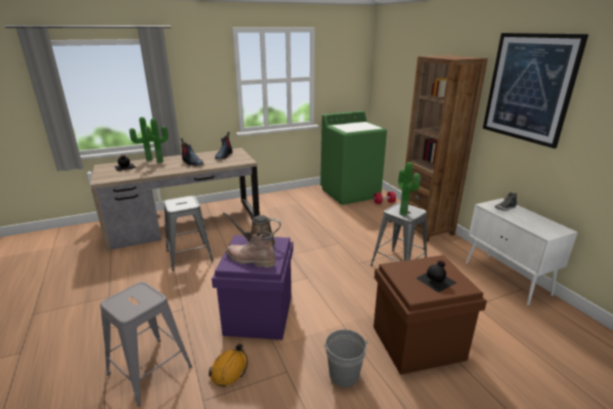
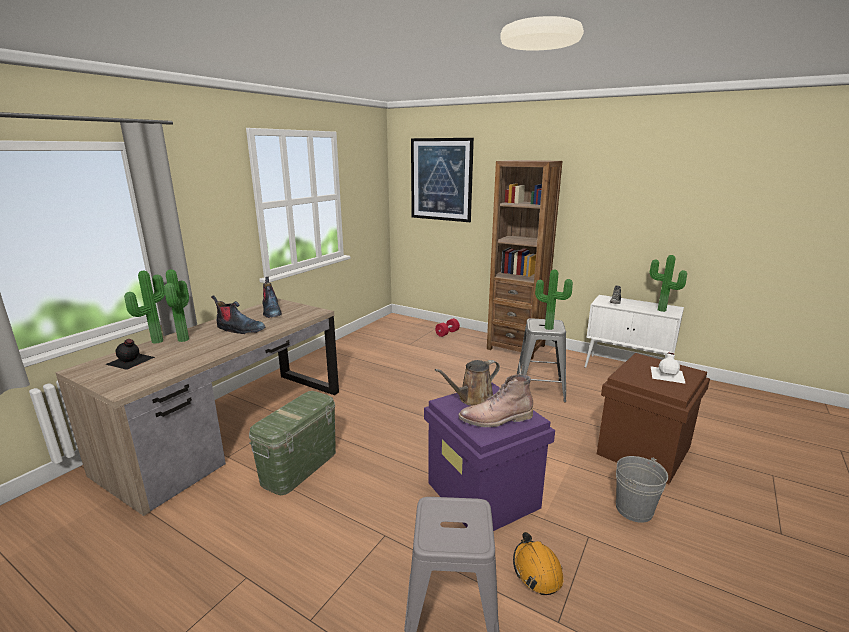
camera: 35 degrees left, 5 degrees down
grey stool [164,196,214,271] -> green storage box [249,391,336,495]
green washing machine [320,111,387,205] -> none
black bottle [416,260,457,293] -> white bottle [651,353,686,384]
picture [483,33,589,149] -> picture moved to [411,138,474,222]
none -> potted plant [650,255,687,312]

